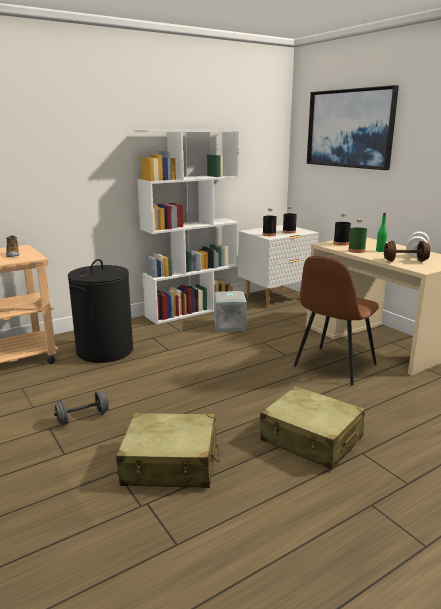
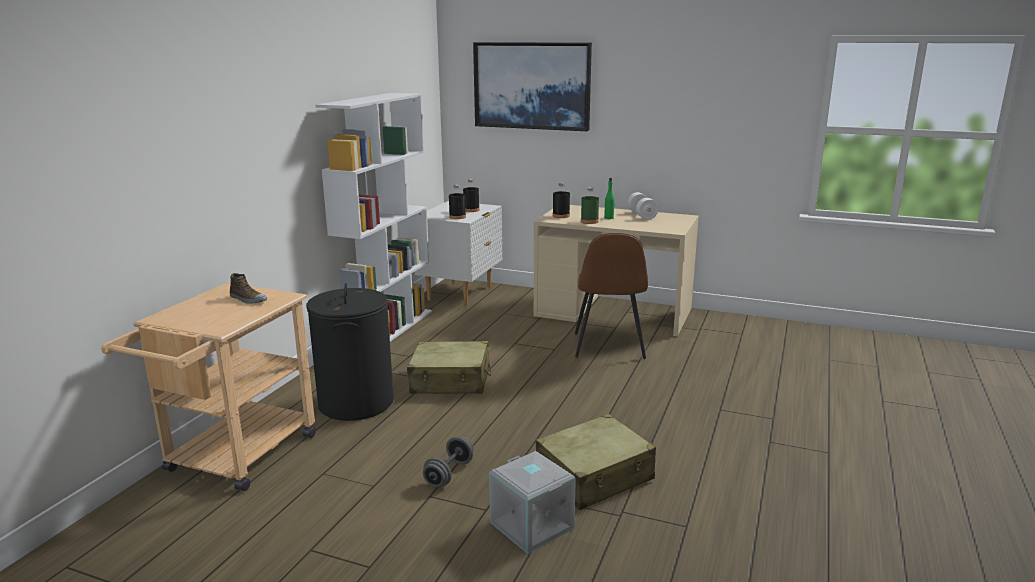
camera: 35 degrees left, 0 degrees up
grey storage box [214,291,247,331] -> grey storage box moved to [489,451,576,554]
beige suitcase [260,386,365,470] -> beige suitcase moved to [407,341,491,394]
brown dumbbell [384,241,430,262] -> none

